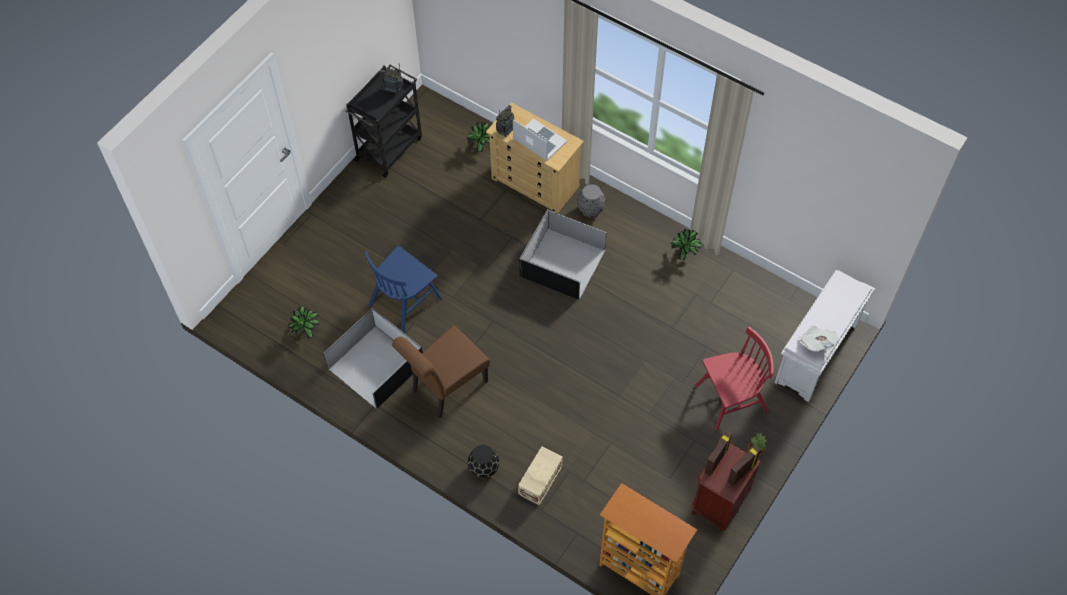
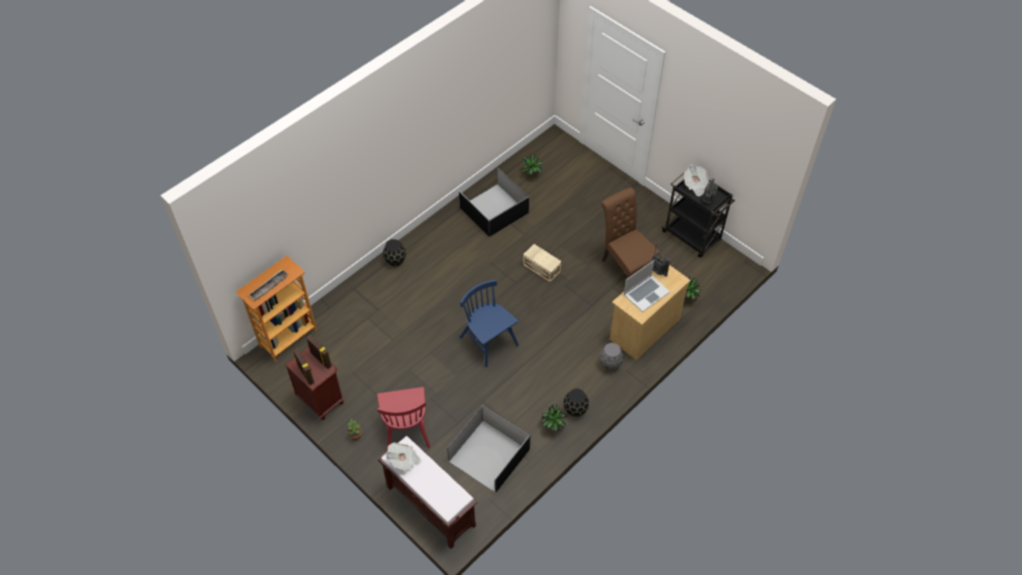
camera: 100 degrees right, 5 degrees down
blue chair [364,246,442,333] -> blue chair moved to [460,280,519,367]
brown chair [392,326,490,418] -> brown chair moved to [601,187,660,278]
beige storage box [518,446,563,505] -> beige storage box moved to [523,244,561,282]
black storage box [519,209,607,300] -> black storage box moved to [447,405,530,493]
white bench [774,270,875,402] -> brown bench [378,436,478,549]
none -> tray [249,270,289,301]
none -> black vase [564,389,589,417]
none -> newspaper [684,165,709,197]

